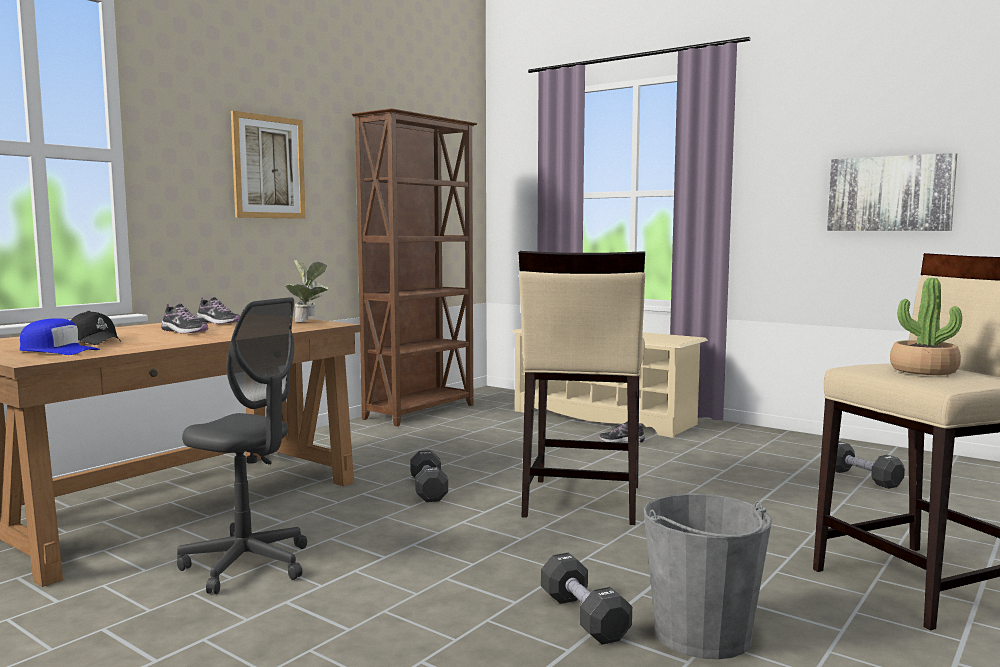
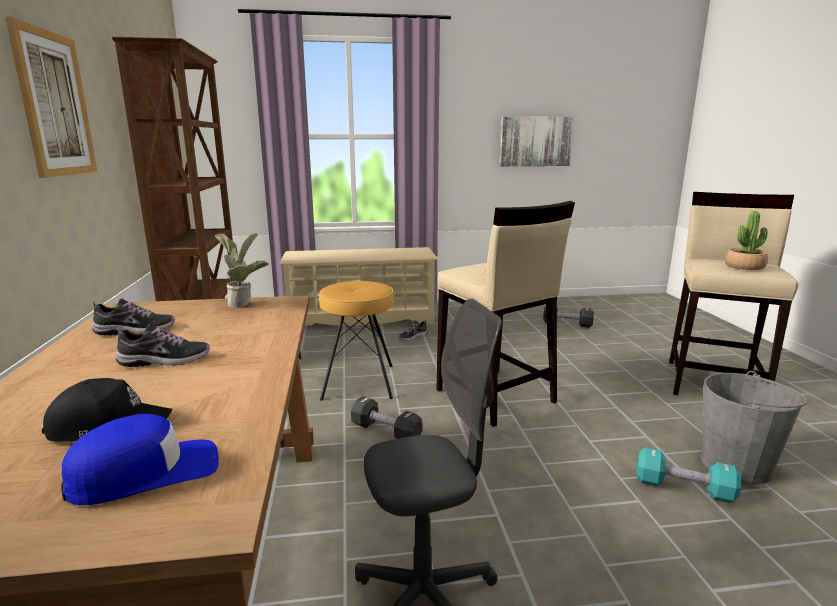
camera: 45 degrees left, 10 degrees up
black dumbbell [541,553,632,645] -> turquoise dumbbell [636,447,742,503]
none -> brown stool [319,281,394,401]

